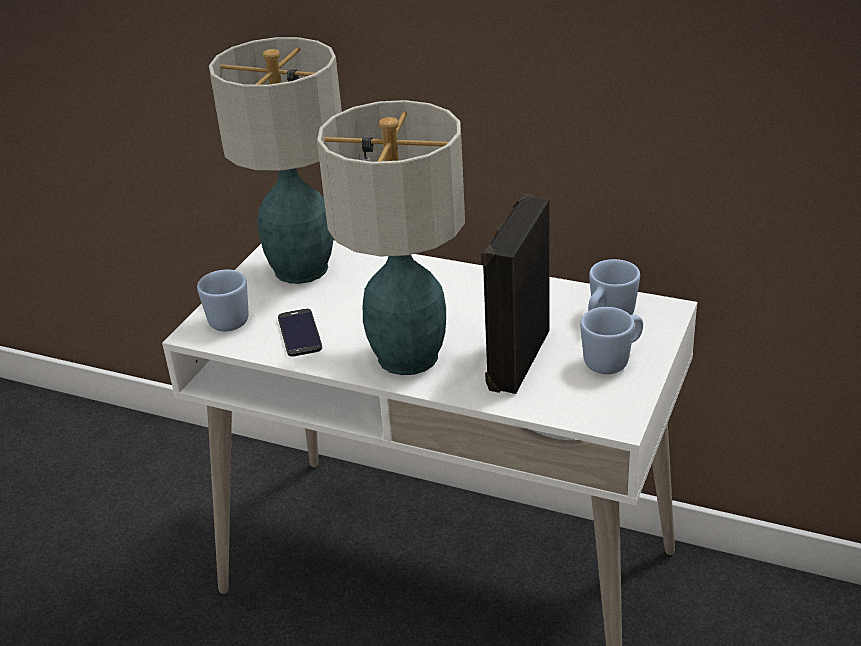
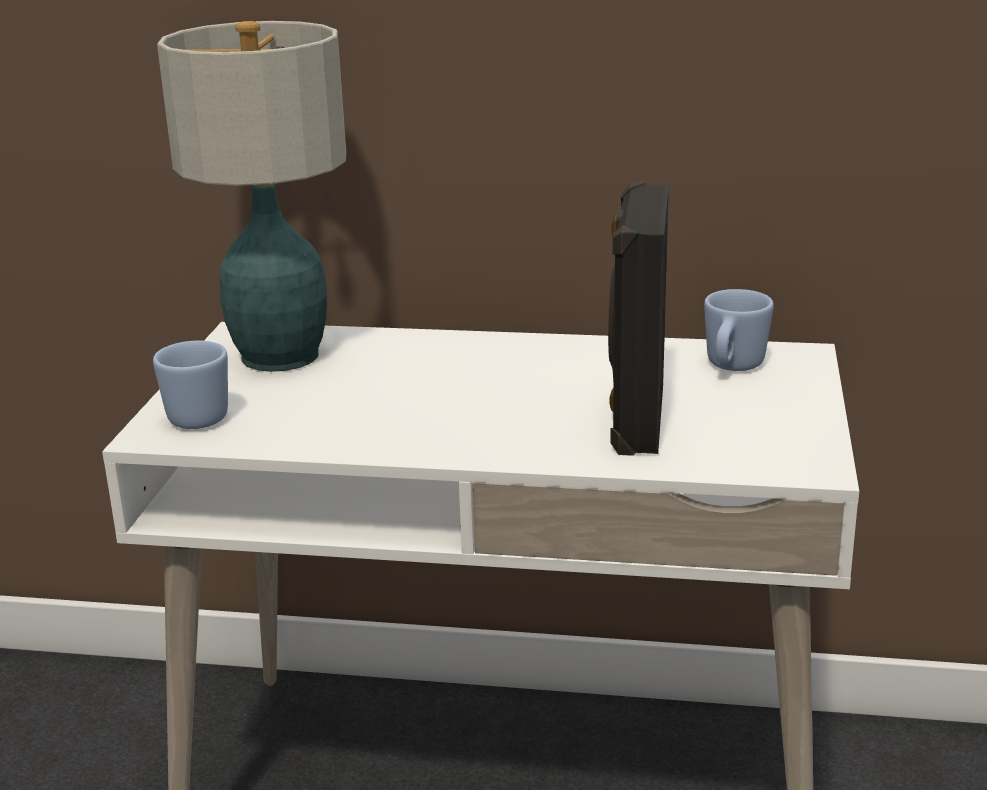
camera: 15 degrees left, 10 degrees down
phone [278,309,322,356] -> none
table lamp [317,100,465,375] -> none
blue mug [580,307,643,374] -> none

